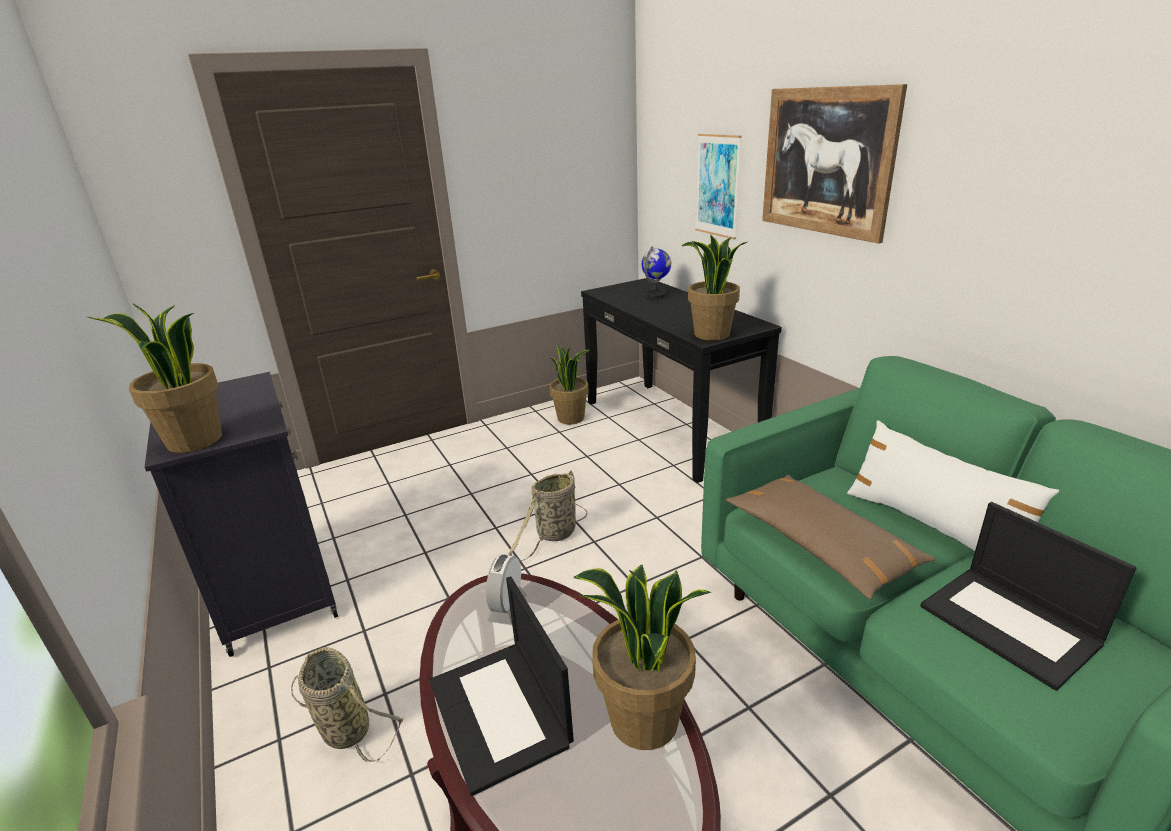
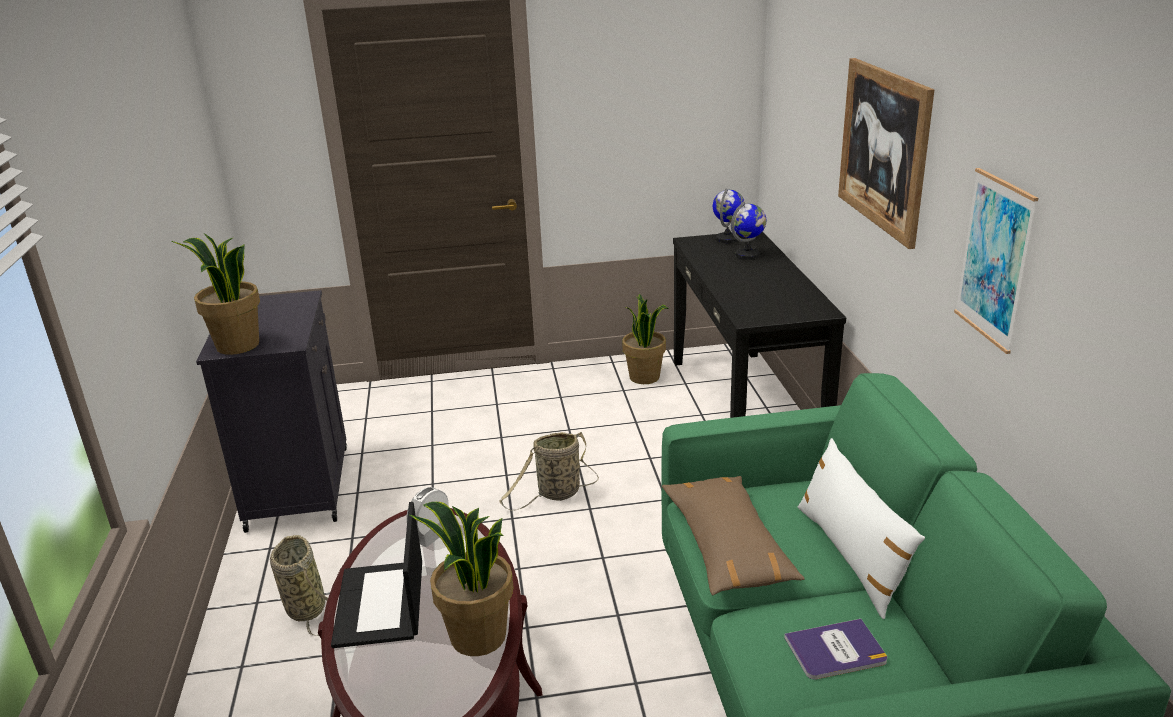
camera: 20 degrees right, 0 degrees up
potted plant [681,234,747,341] -> none
picture [695,134,741,239] -> picture moved to [954,168,1038,354]
laptop [920,502,1136,691] -> book [784,619,887,680]
none -> globe [713,188,745,243]

